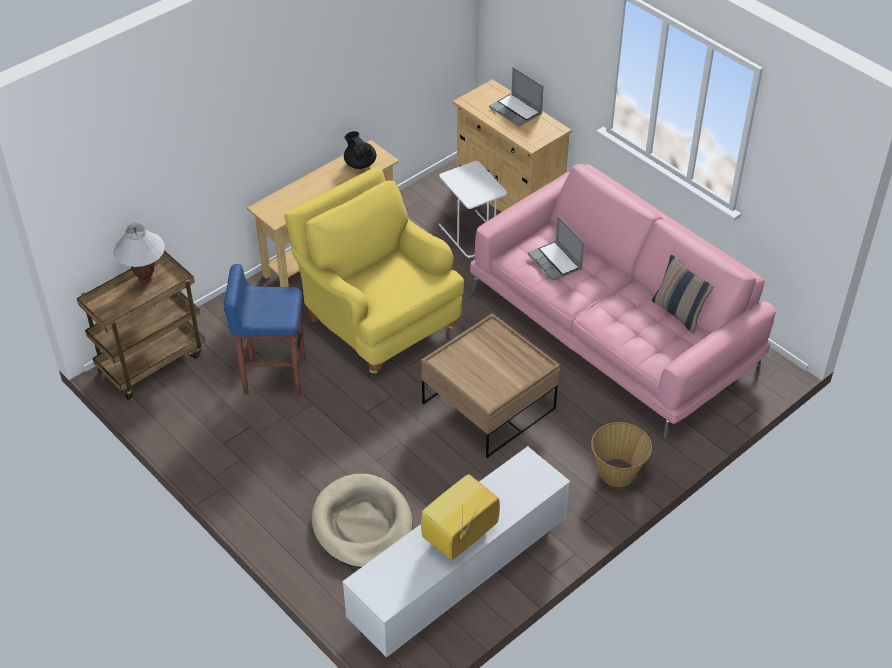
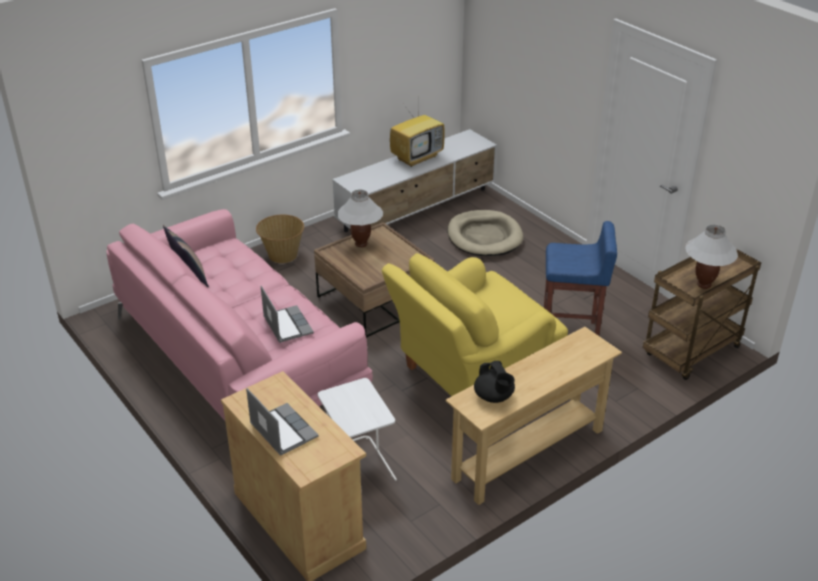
camera: 175 degrees left, 10 degrees down
yellow armchair [285,167,464,373] -> yellow armchair turned 90 degrees clockwise [382,253,568,396]
none -> white table lamp [337,190,383,248]

